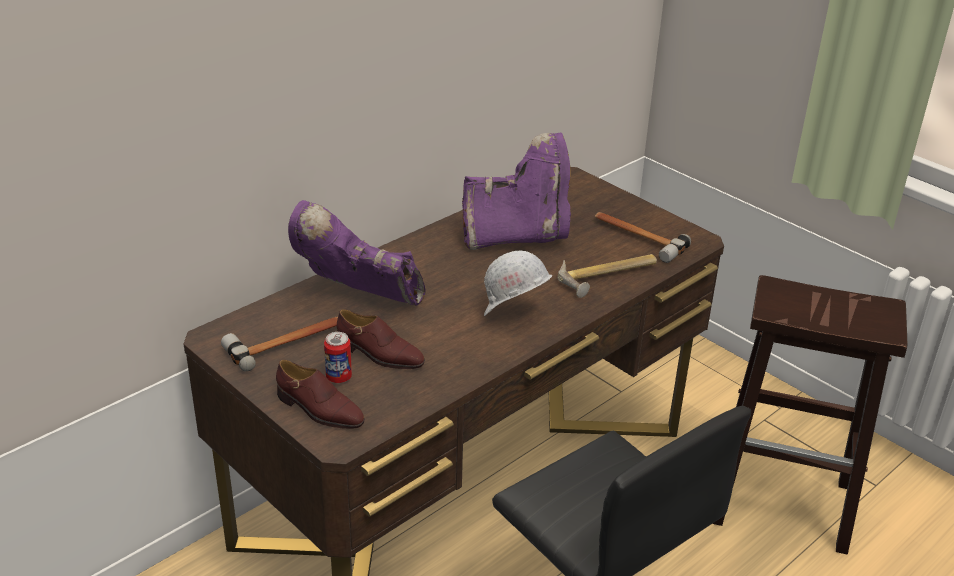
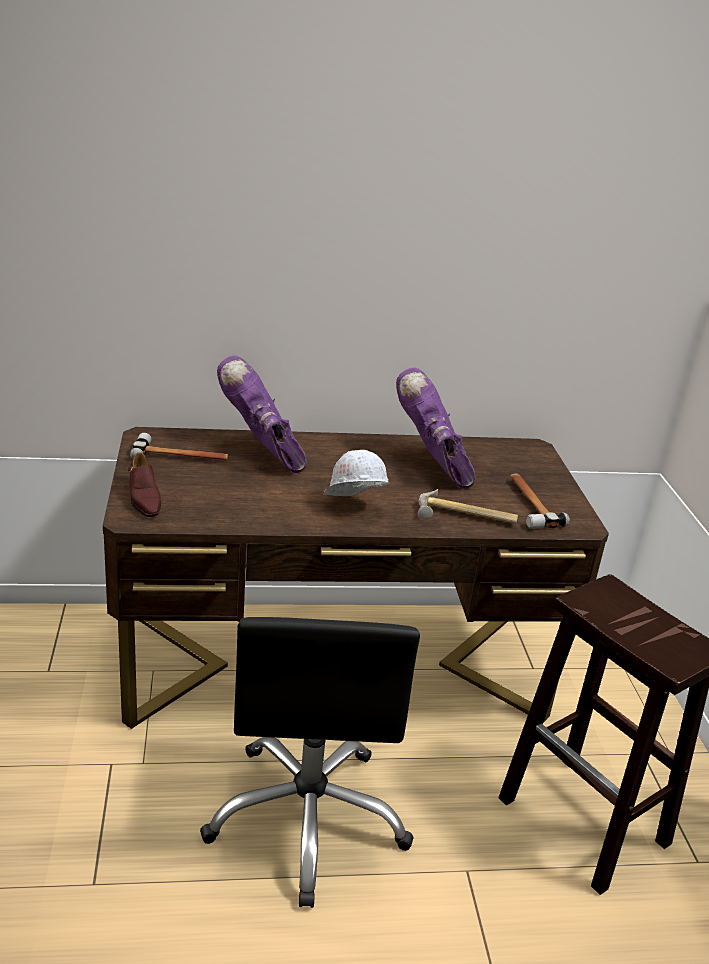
camera: 35 degrees right, 5 degrees down
can [324,332,352,383] -> none
brown shoe [337,309,425,369] -> none
purple boot [462,132,571,250] -> purple boot turned 135 degrees counterclockwise [396,368,475,489]

